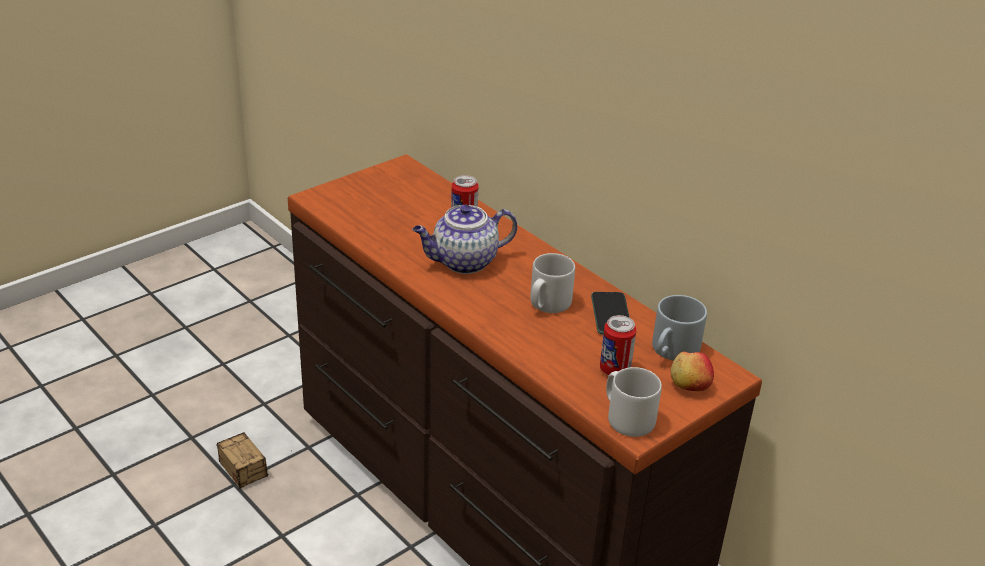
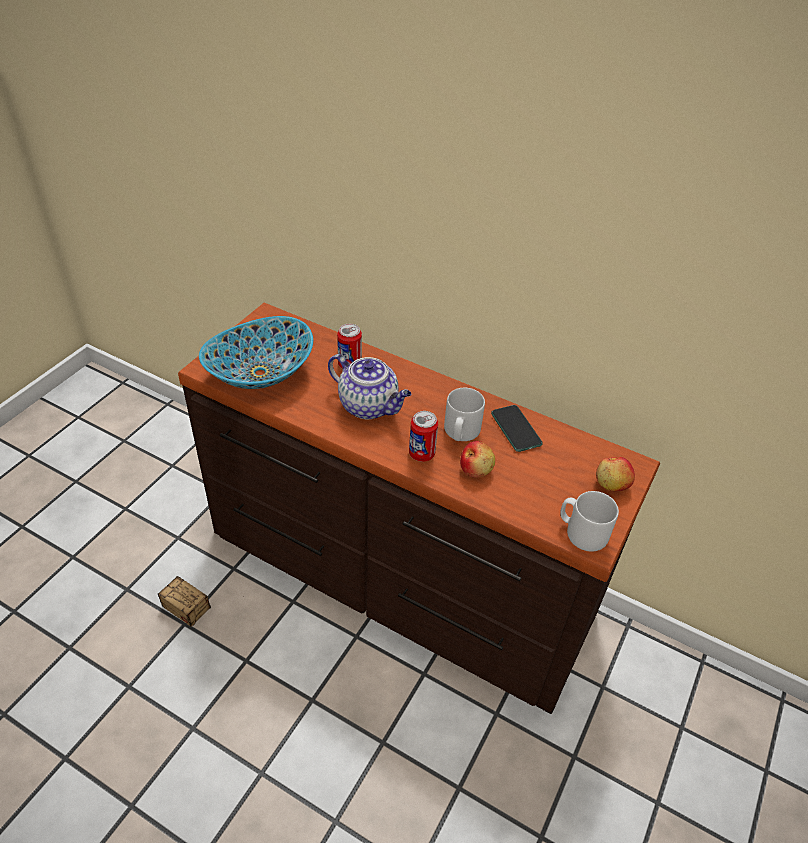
camera: 20 degrees left, 10 degrees up
teapot [413,205,517,274] -> teapot turned 105 degrees counterclockwise [328,354,411,419]
can [600,315,637,375] -> can moved to [409,411,438,462]
grey mug [652,295,707,361] -> none
none -> bowl [199,316,313,389]
none -> apple [460,441,495,478]

